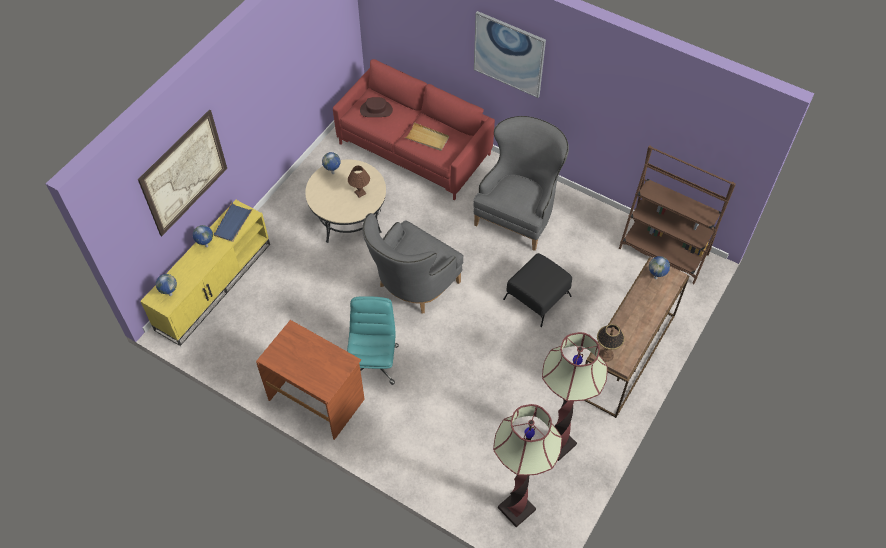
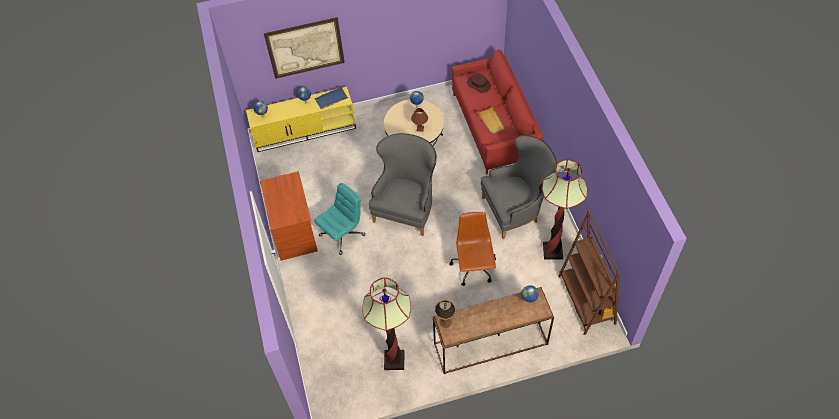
camera: 45 degrees right, 0 degrees up
grey armchair [362,213,464,314] -> grey armchair turned 120 degrees clockwise [369,133,437,236]
picture [474,11,546,98] -> none
floor lamp [493,404,562,527] -> floor lamp moved to [542,159,587,259]
black ottoman [503,253,572,327] -> brown office chair [449,212,496,286]

